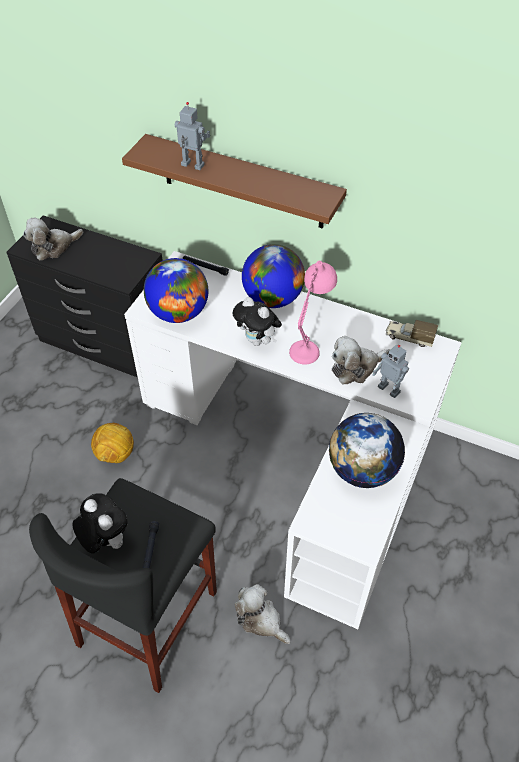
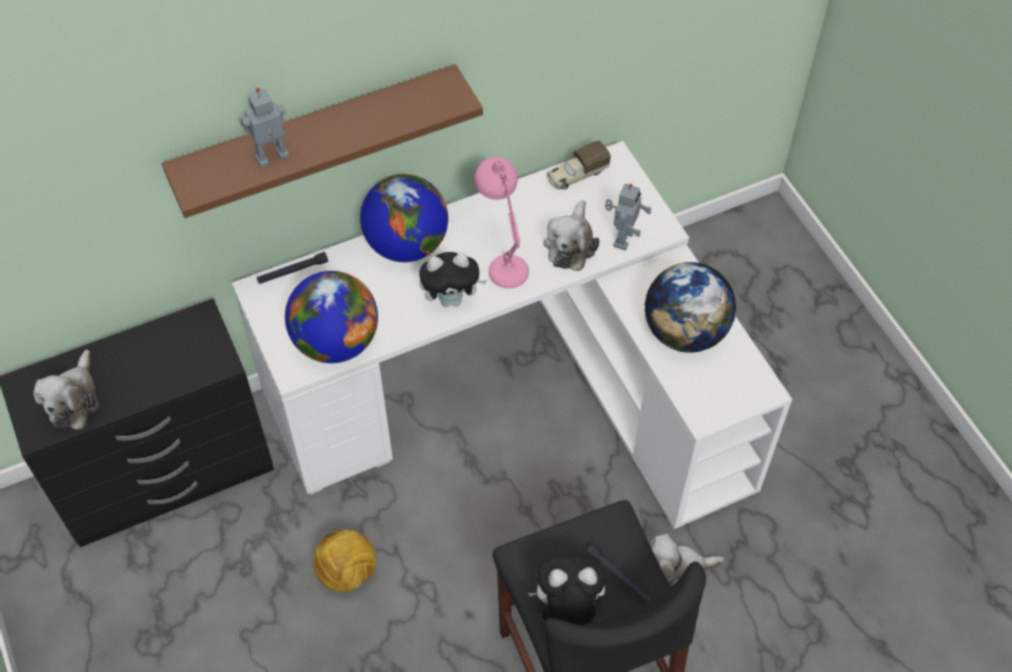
camera: 50 degrees left, 5 degrees up
toy robot [372,345,409,398] -> toy robot turned 60 degrees counterclockwise [605,184,652,250]

